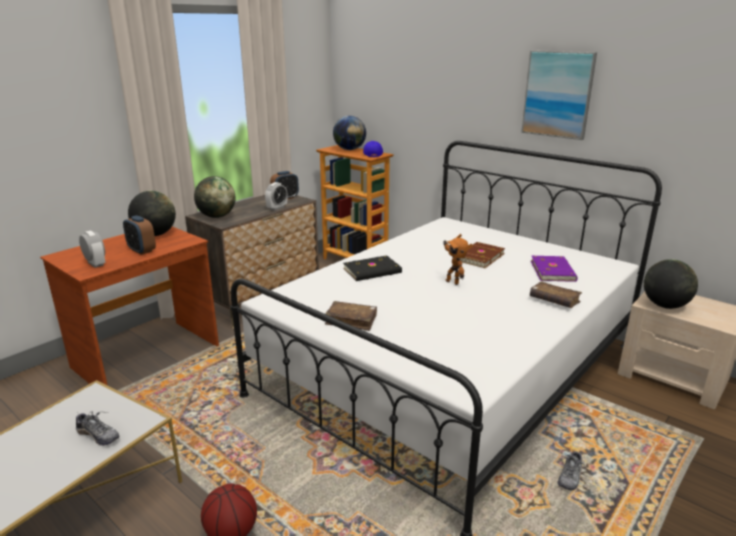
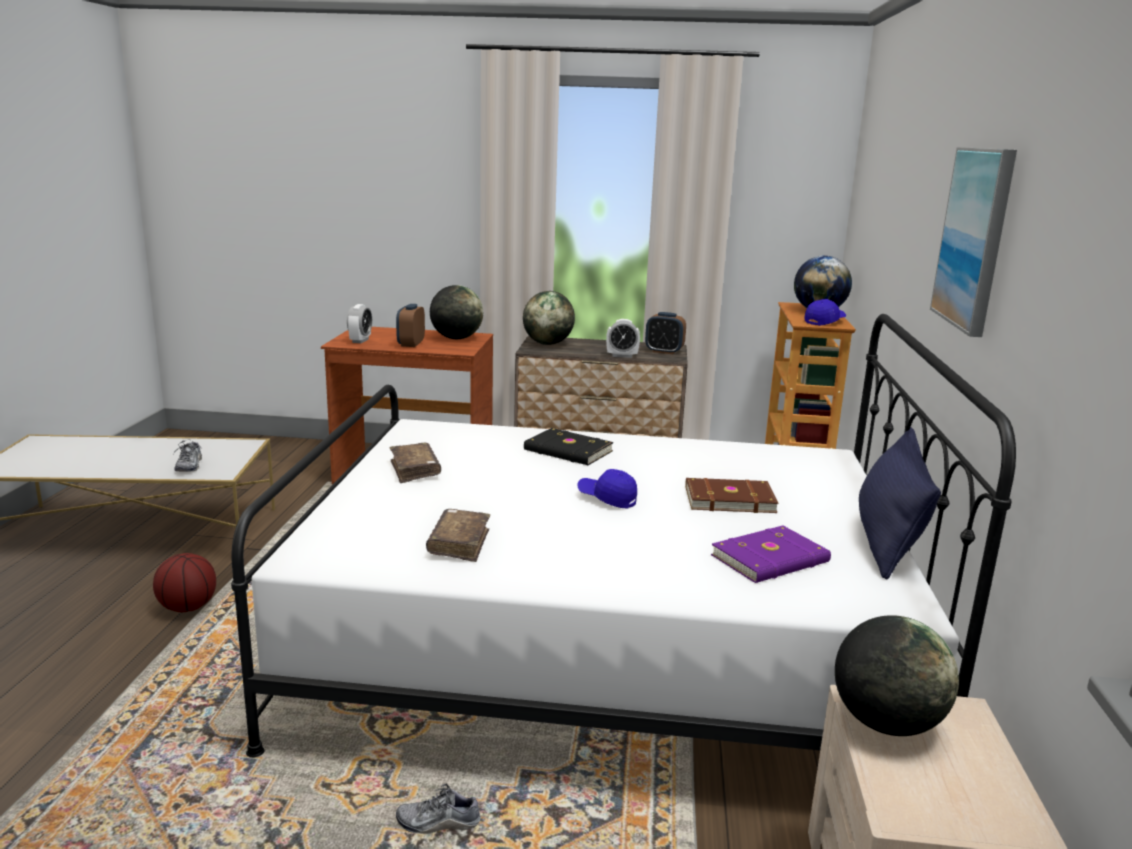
camera: 55 degrees right, 5 degrees down
toy robot [443,234,473,285] -> blue cap [577,469,637,509]
brown book [530,281,582,308] -> brown book moved to [426,509,490,562]
none -> blue pillow [859,427,941,580]

